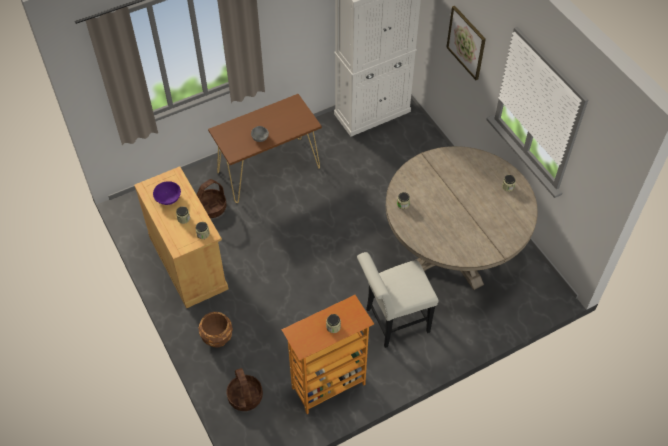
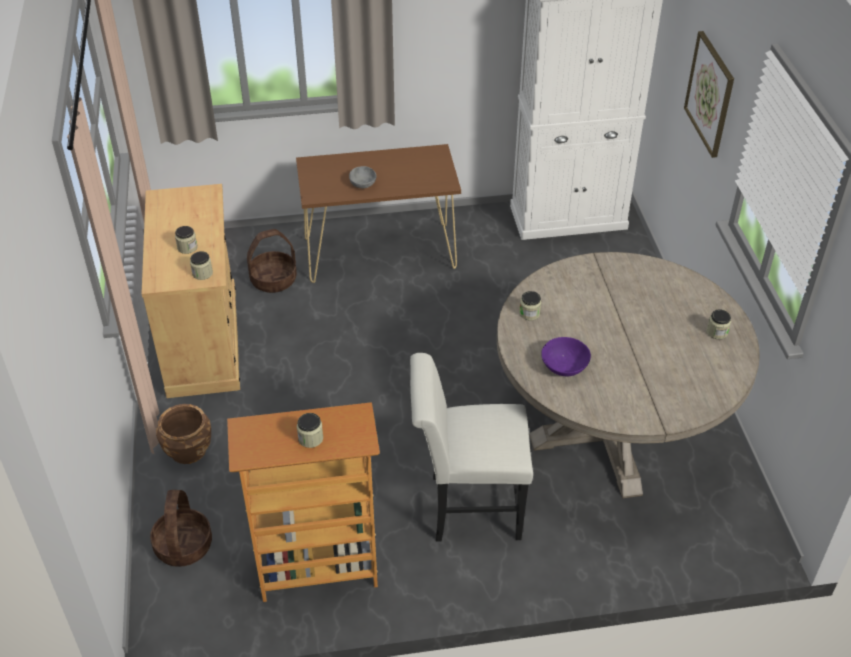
camera: 20 degrees right, 10 degrees down
purple bowl [153,181,181,205] -> purple bowl moved to [541,337,591,376]

